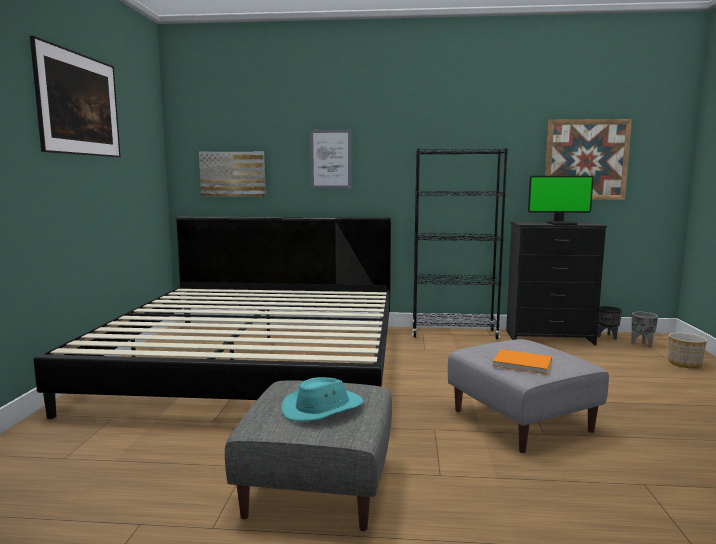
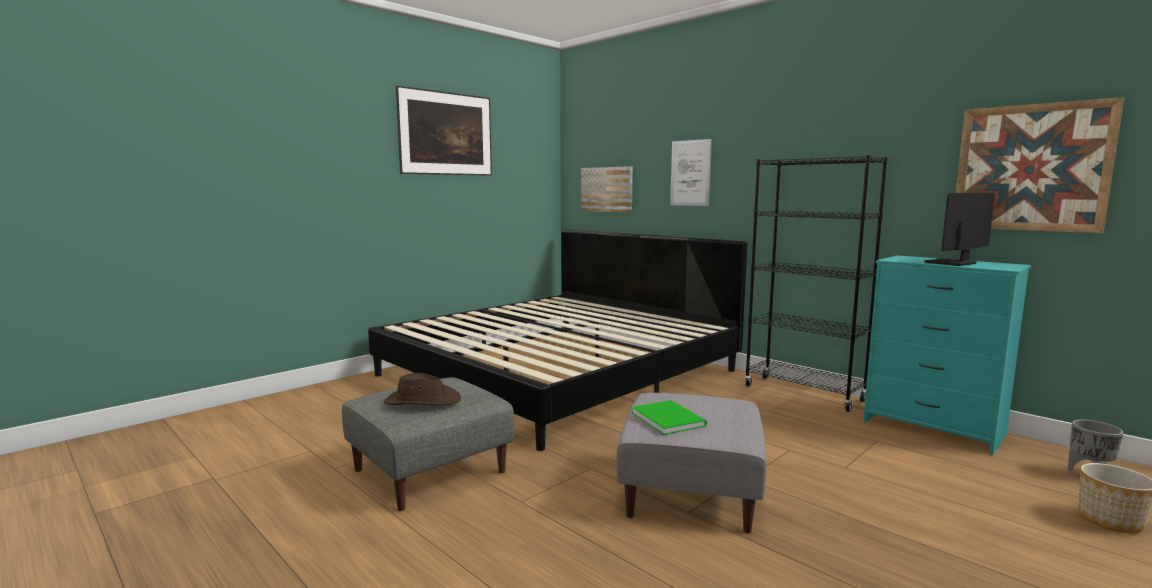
camera: 40 degrees right, 0 degrees up
turquoise hat [281,377,364,422] -> brown hat [384,373,461,406]
orange book [492,349,552,374] -> green book [632,400,707,435]
black dresser [506,221,607,345] -> turquoise dresser [863,255,1031,455]
monitor [528,176,594,225] -> monitor turned 105 degrees clockwise [924,193,995,266]
black planter [597,306,622,340] -> none

